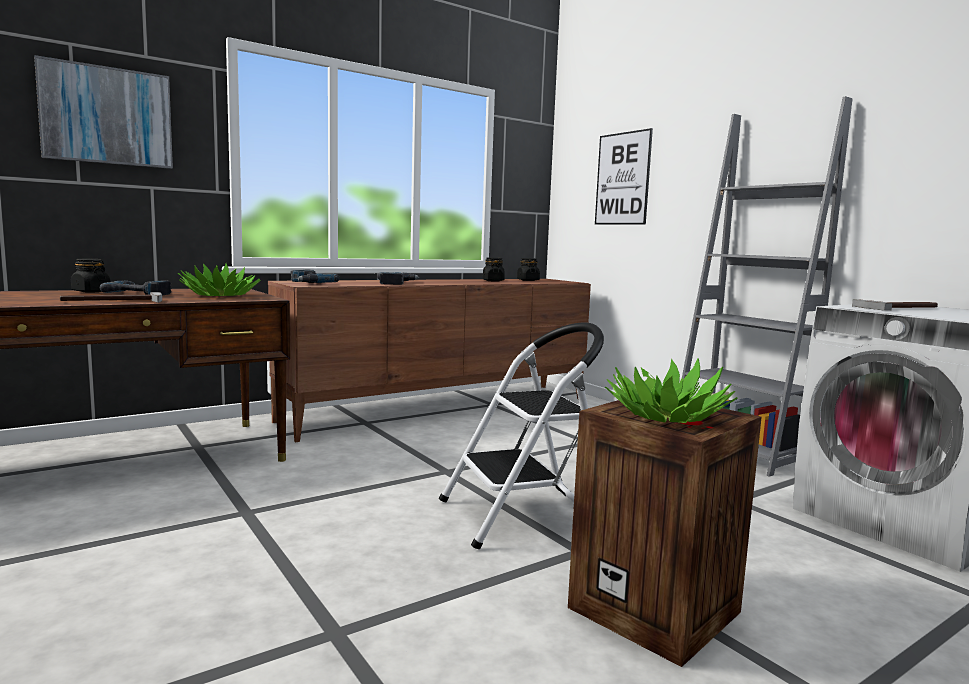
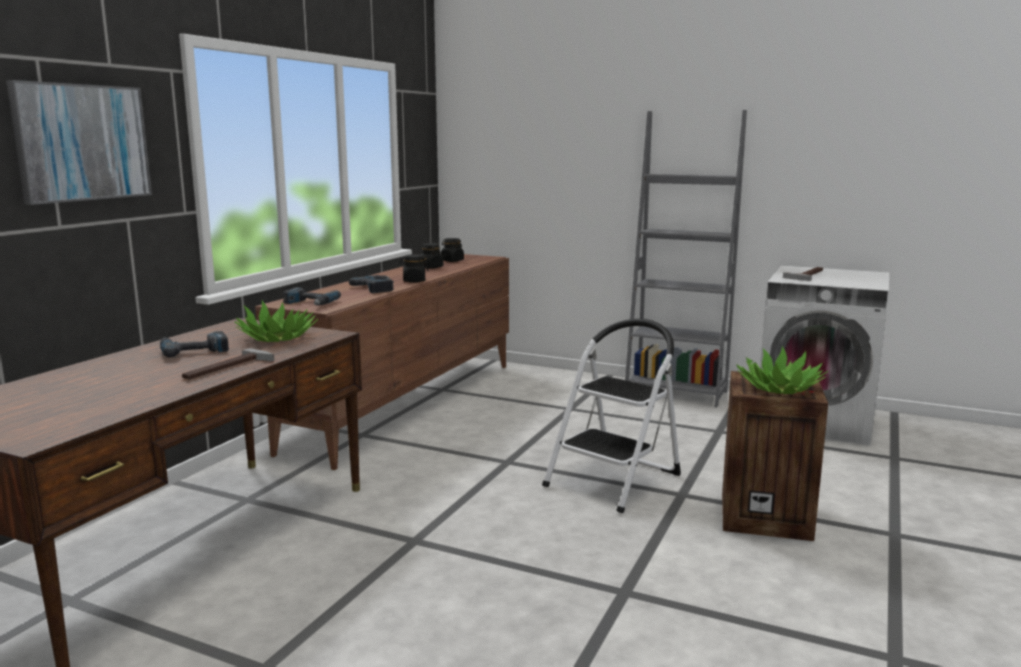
camera: 30 degrees left, 5 degrees up
black jar [71,259,110,292] -> black jar moved to [399,255,428,283]
picture [595,128,653,225] -> none

